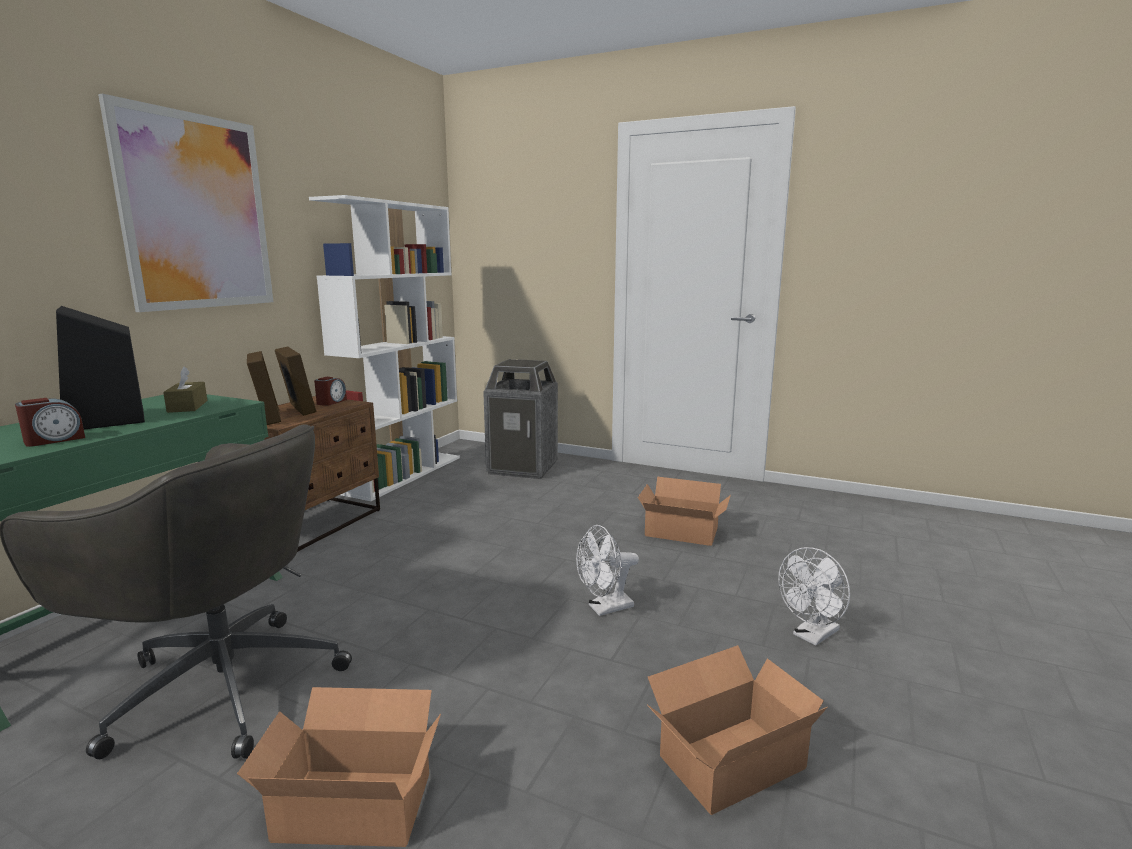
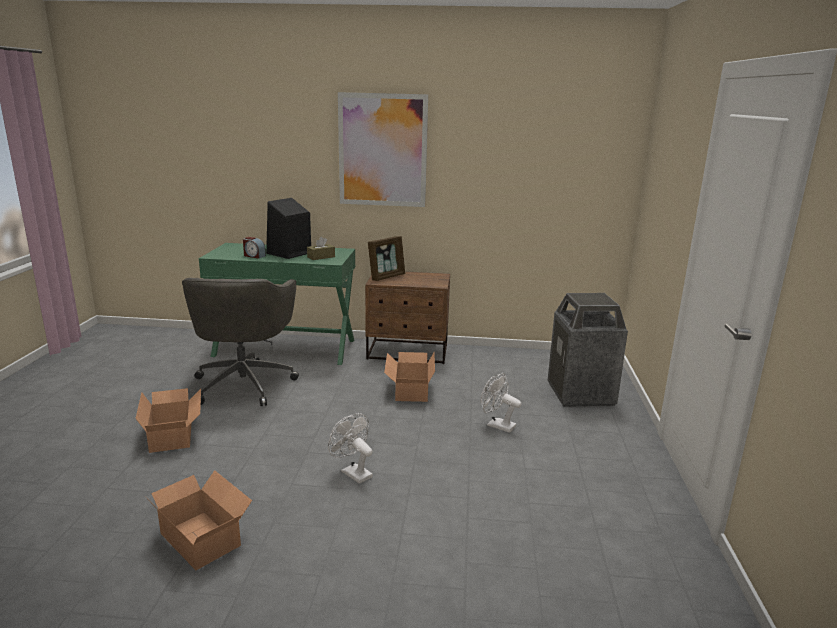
camera: 70 degrees right, 5 degrees up
picture frame [275,346,317,416] -> none
white bookcase [309,195,460,501] -> none
alarm clock [314,377,347,406] -> none
cardboard box [638,477,731,546] -> cardboard box moved to [384,352,435,402]
white fan [778,547,850,646] -> white fan moved to [481,373,521,433]

